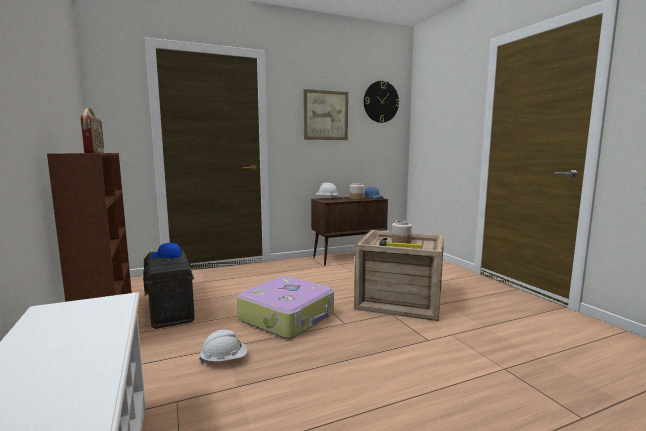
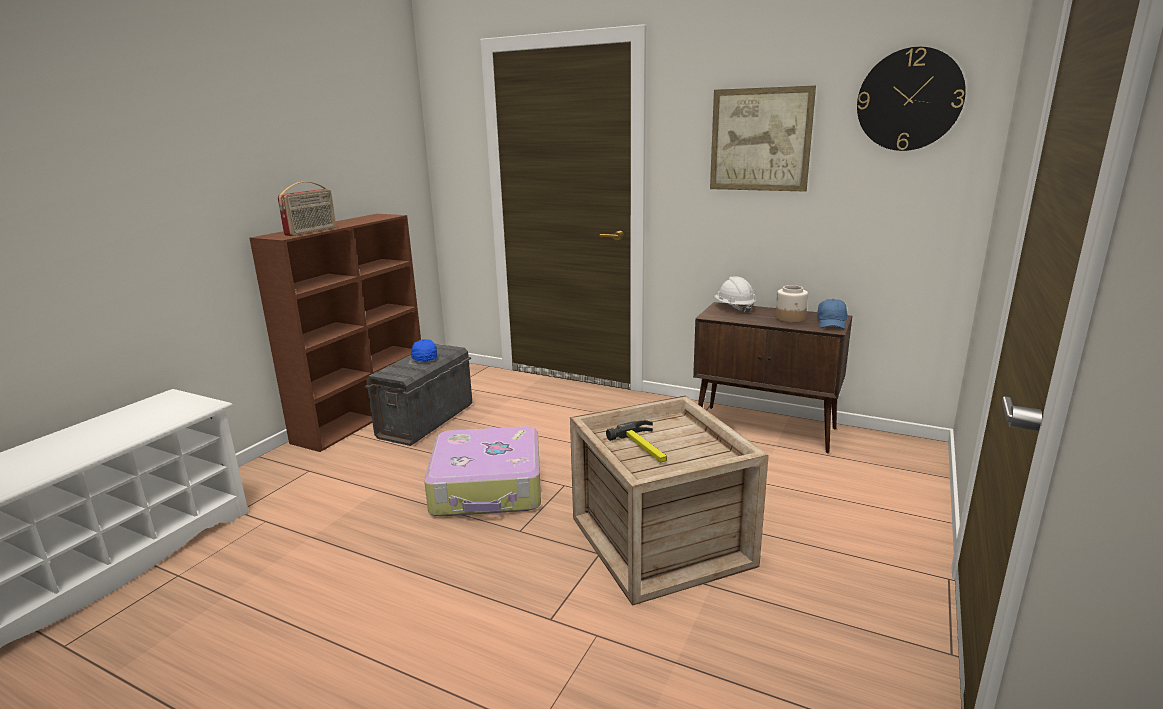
camera: 50 degrees right, 10 degrees up
white hard hat [199,330,247,363] -> none
jar [392,220,412,244] -> none

